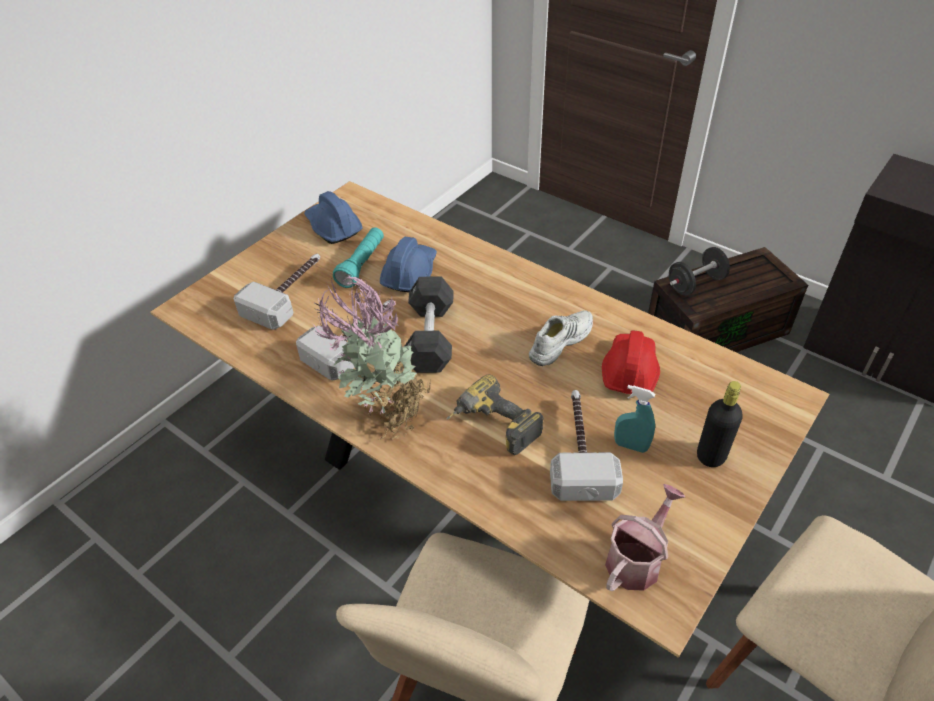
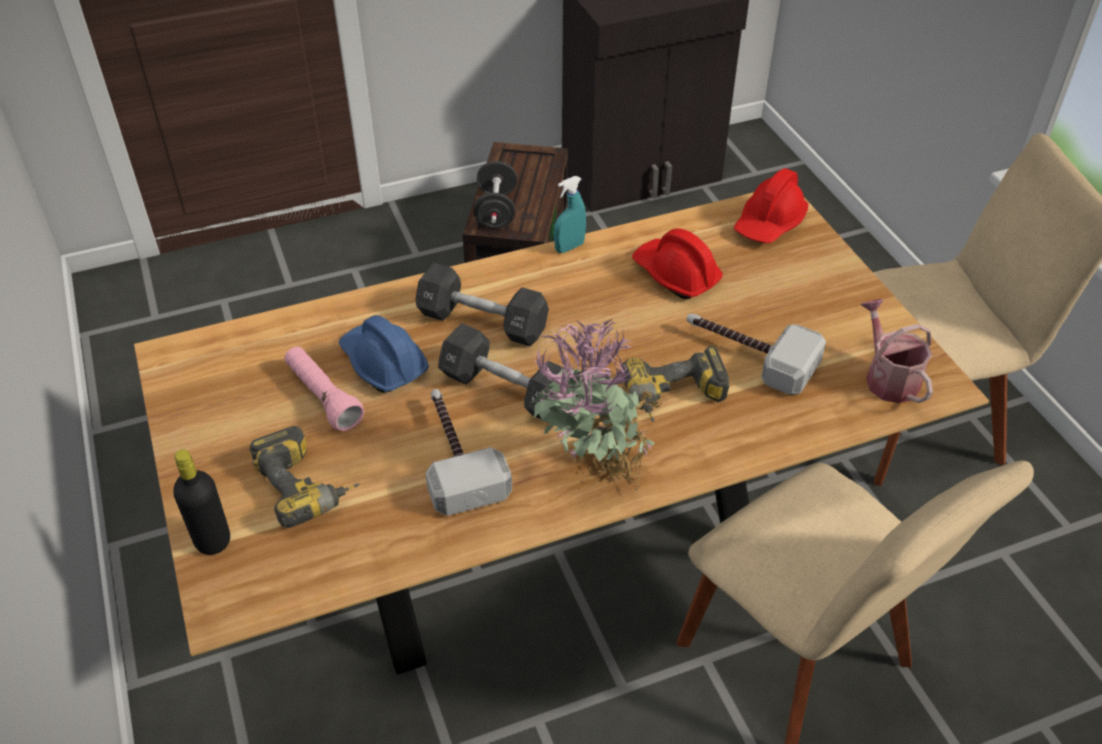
camera: 60 degrees left, 0 degrees up
hammer [233,254,320,330] -> power drill [249,426,360,528]
blue hard hat [304,191,363,244] -> none
turquoise flashlight [333,227,384,288] -> pink flashlight [284,347,364,431]
white shoe [529,310,593,366] -> none
turquoise spray bottle [614,385,655,453] -> turquoise spray bottle moved to [554,176,586,253]
black bottle [697,381,743,467] -> black bottle moved to [173,449,230,555]
none -> black dumbbell [415,263,549,347]
none -> red hard hat [734,168,808,243]

